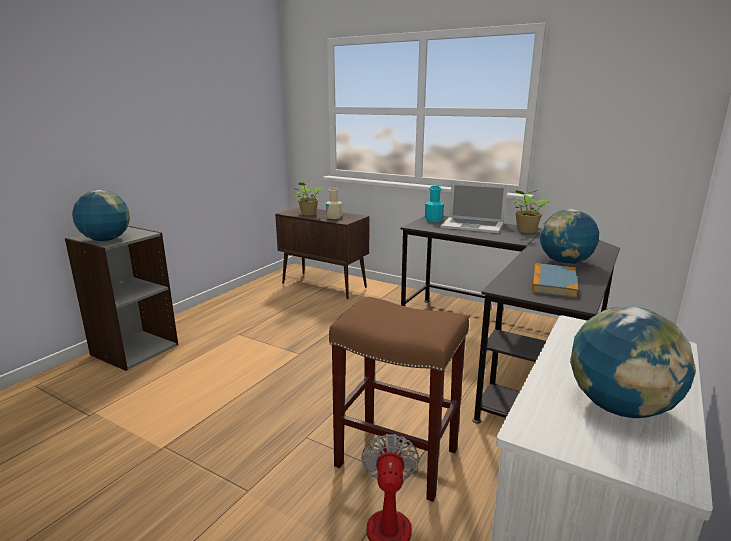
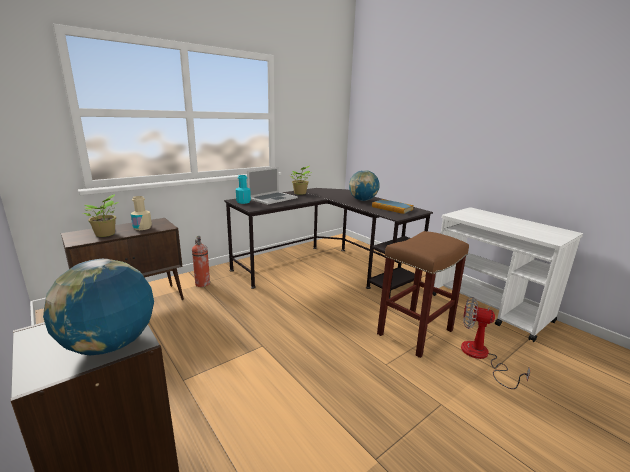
camera: 70 degrees left, 0 degrees up
globe [570,307,696,418] -> none
none -> fire extinguisher [192,236,210,287]

